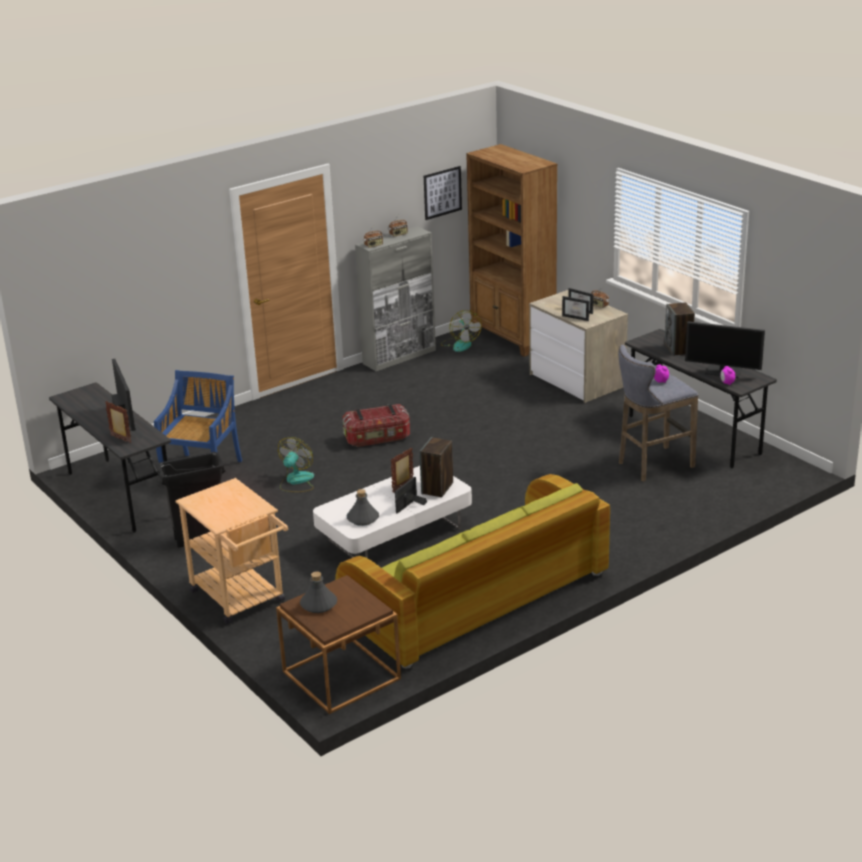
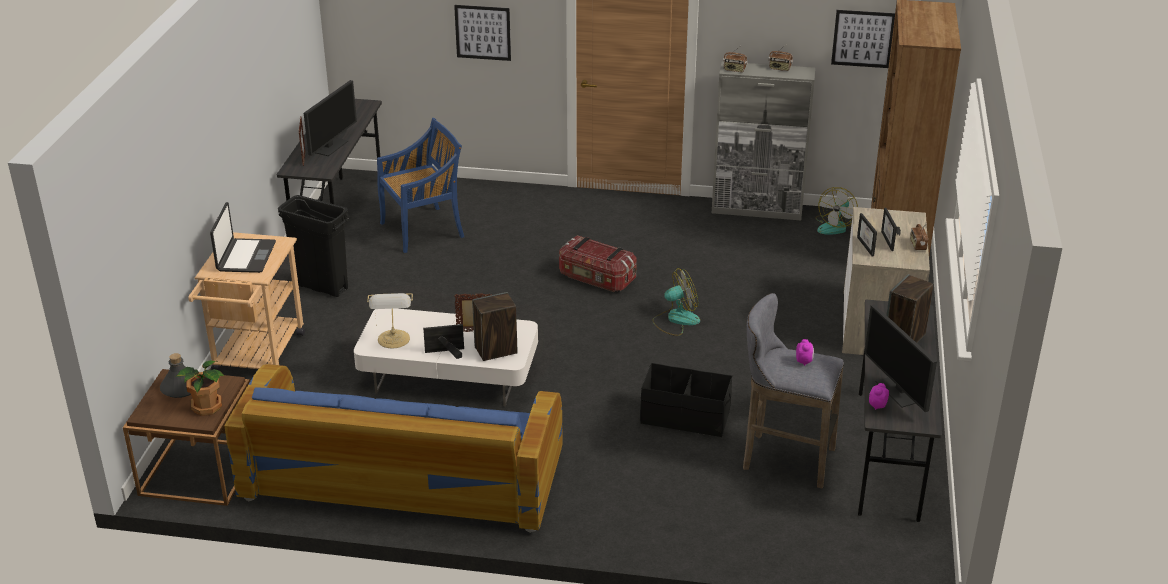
camera: 45 degrees right, 5 degrees up
fan [278,437,314,492] -> fan moved to [652,268,700,336]
green sofa [335,474,610,668] -> blue sofa [225,364,562,533]
grey bottle [347,489,379,526] -> table lamp [367,293,413,348]
none -> potted plant [175,360,225,416]
none -> laptop [210,202,276,273]
none -> picture [454,5,511,61]
none -> black storage box [640,363,732,437]

